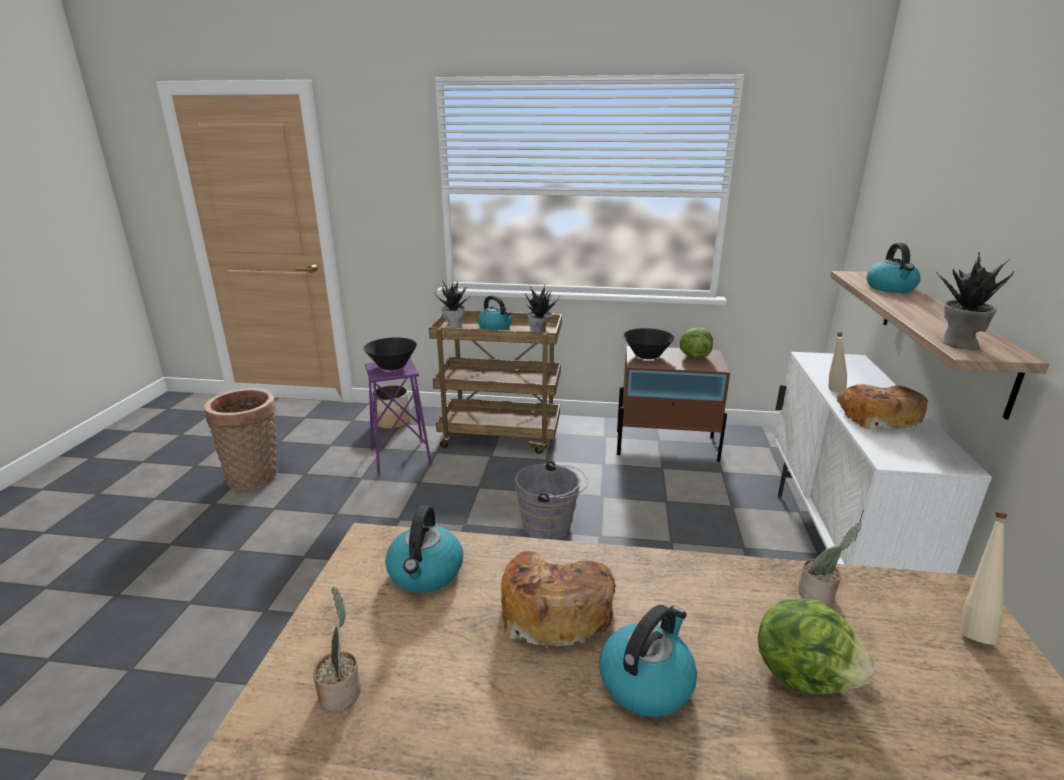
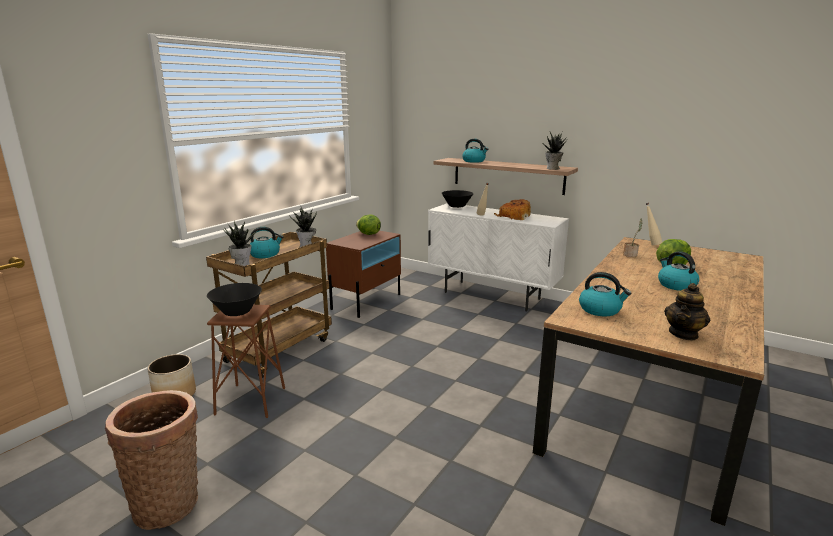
camera: 65 degrees left, 5 degrees down
potted plant [313,586,361,712] -> teapot [664,283,710,341]
purple stool [365,358,432,476] -> brown stool [207,305,285,418]
bread [501,551,616,649] -> none
grey bucket [515,461,588,540] -> none
black bowl [624,328,675,359] -> black bowl moved to [442,190,473,208]

